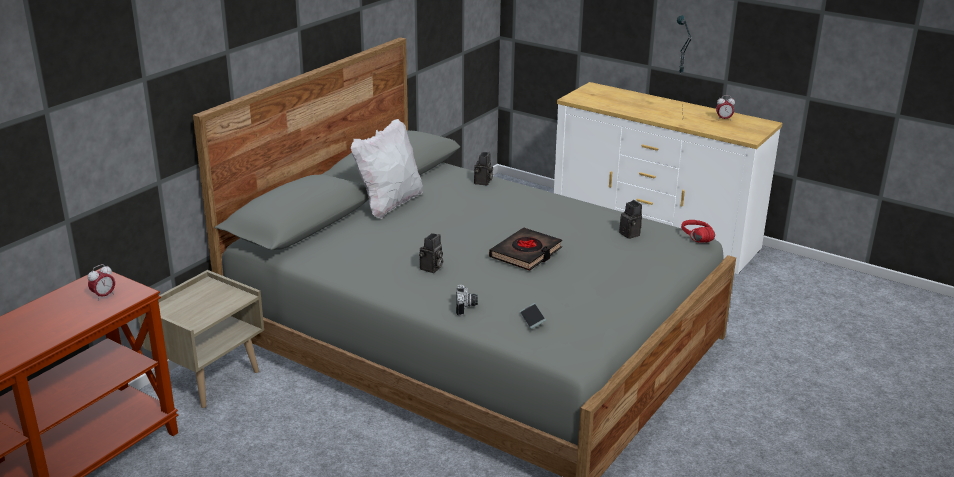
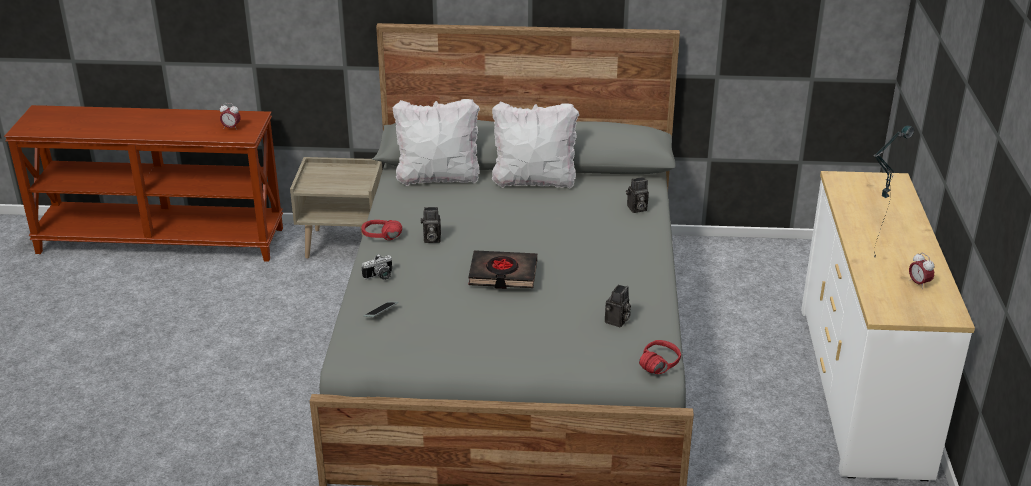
camera: 60 degrees right, 5 degrees up
none -> red headphones [361,220,402,240]
none -> white pillow [393,99,480,186]

